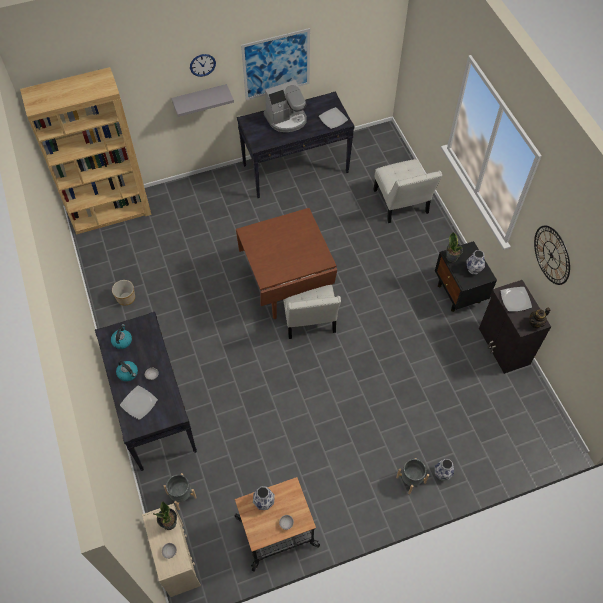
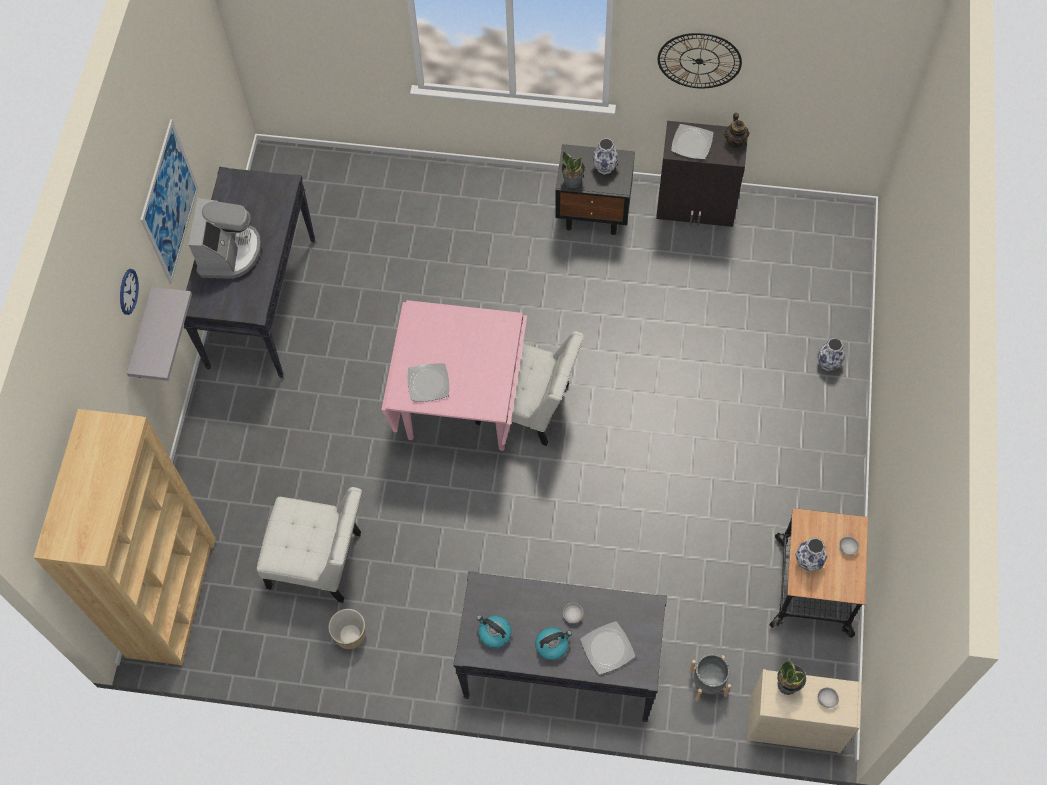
camera: 60 degrees left, 5 degrees up
brown dining table [236,208,337,319] -> pink dining table [382,300,527,451]
plate [319,107,348,129] -> plate moved to [408,363,449,401]
white chair [373,159,442,223] -> white chair moved to [257,487,362,603]
grey planter [396,458,429,494] -> none

